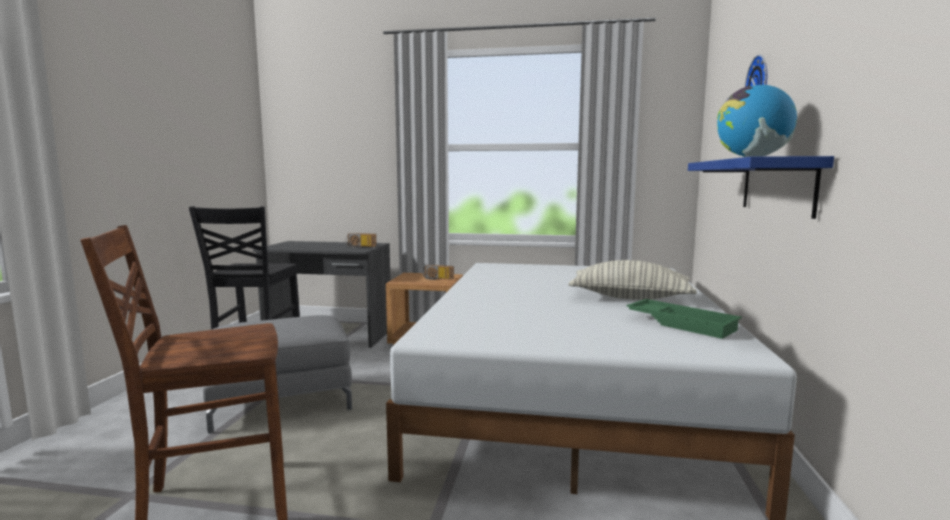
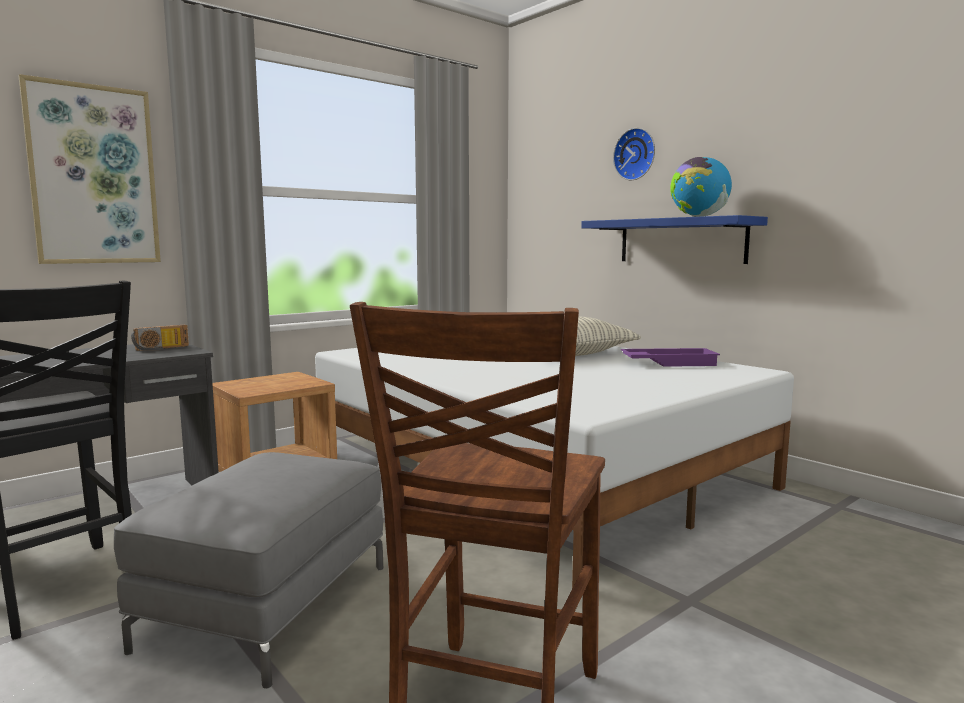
camera: 50 degrees left, 0 degrees up
radio [423,265,454,280] -> none
green tray [626,299,742,339] -> purple tray [621,348,720,367]
none -> picture [19,74,161,264]

